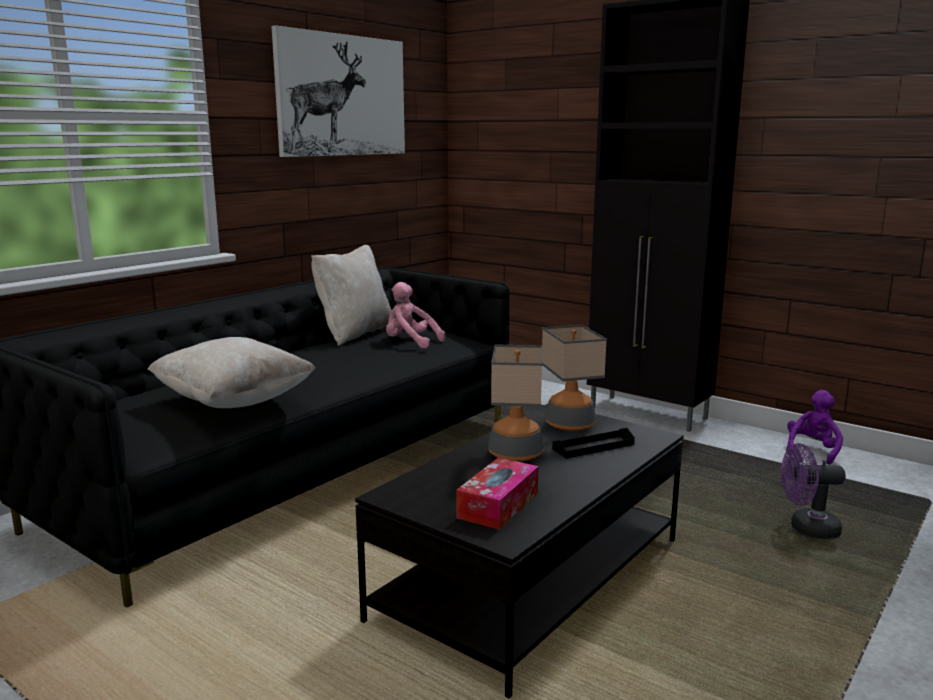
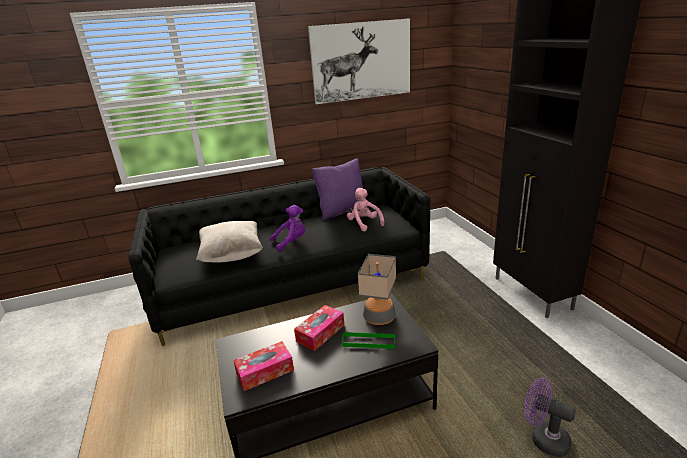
camera: 35 degrees right, 10 degrees up
beige pillow [311,245,392,346] -> purple pillow [312,158,369,221]
table lamp [488,344,544,462] -> tissue box [294,305,344,351]
black tray [552,428,635,459] -> green tray [342,332,396,349]
purple plush toy [786,390,843,465] -> purple plush toy moved to [270,205,305,252]

